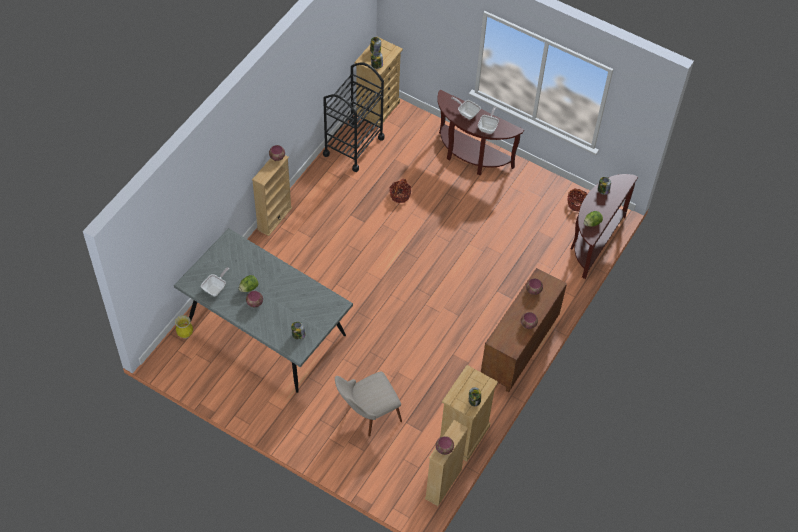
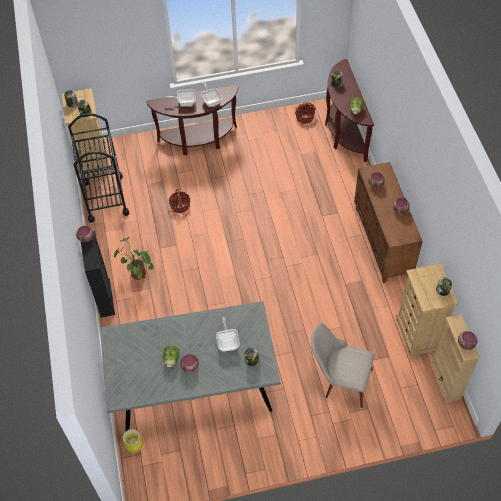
camera: 40 degrees left, 0 degrees up
frying pan [201,267,230,296] -> frying pan moved to [216,317,240,352]
beige bookcase [252,155,292,236] -> black bookcase [81,231,115,318]
beige chair [335,371,402,436] -> beige chair turned 90 degrees clockwise [311,323,375,408]
none -> potted plant [114,237,154,280]

